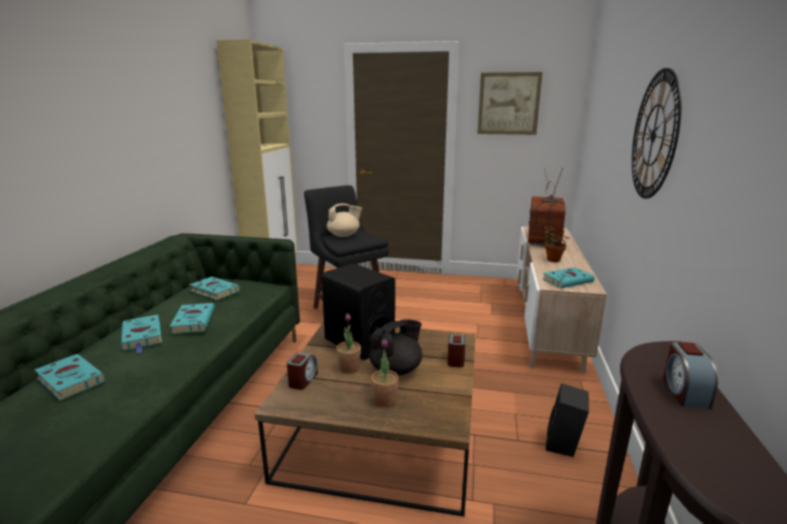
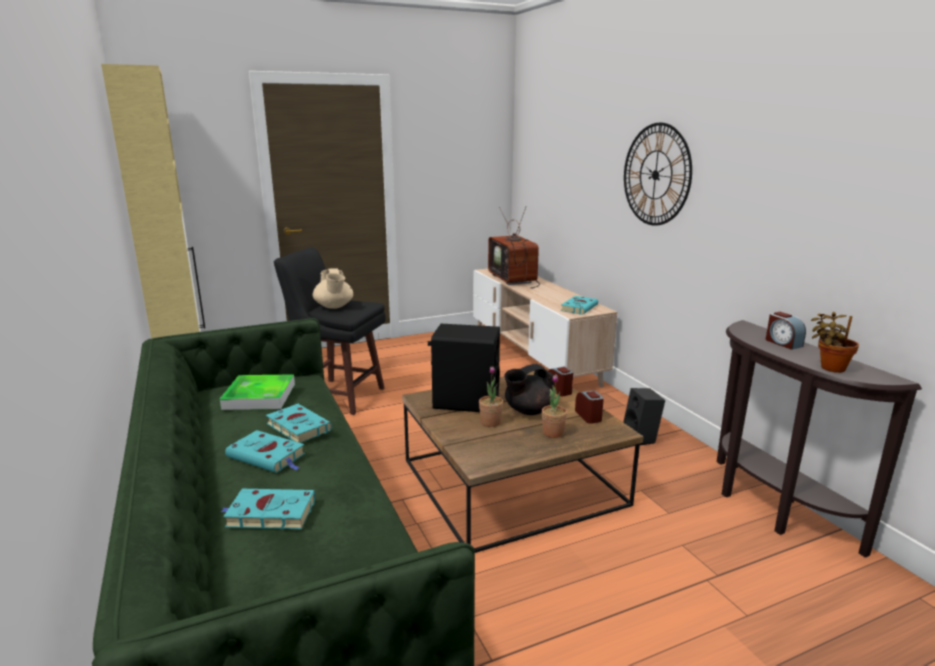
camera: 35 degrees left, 0 degrees up
turquoise book [189,277,240,300] -> tray [220,374,295,410]
alarm clock [287,353,318,390] -> alarm clock moved to [575,390,604,424]
beige teapot [327,203,362,237] -> beige teapot turned 120 degrees clockwise [313,268,353,309]
black teapot [370,320,422,376] -> black teapot turned 135 degrees counterclockwise [504,364,556,415]
picture [477,72,543,135] -> none
potted plant [544,226,566,262] -> potted plant moved to [811,312,859,373]

